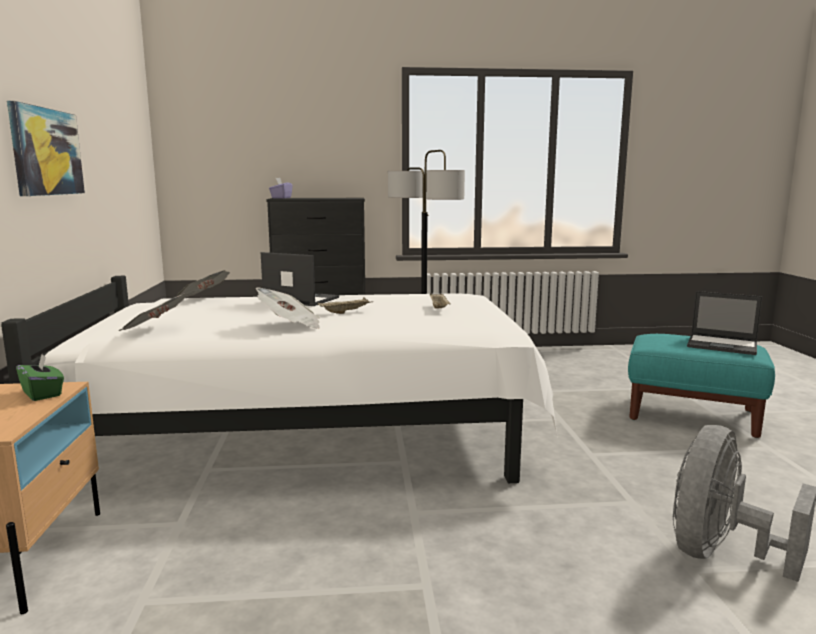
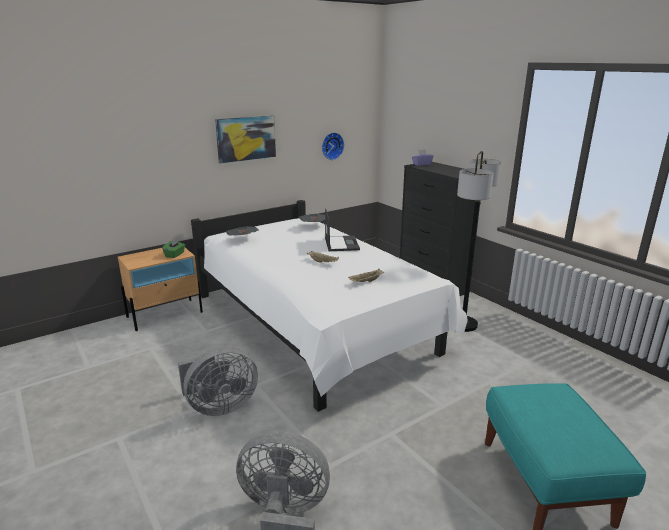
camera: 60 degrees right, 10 degrees up
newspaper [256,287,320,329] -> none
laptop [687,291,763,355] -> none
none -> grey fan [178,347,258,416]
none -> wall clock [322,132,344,160]

